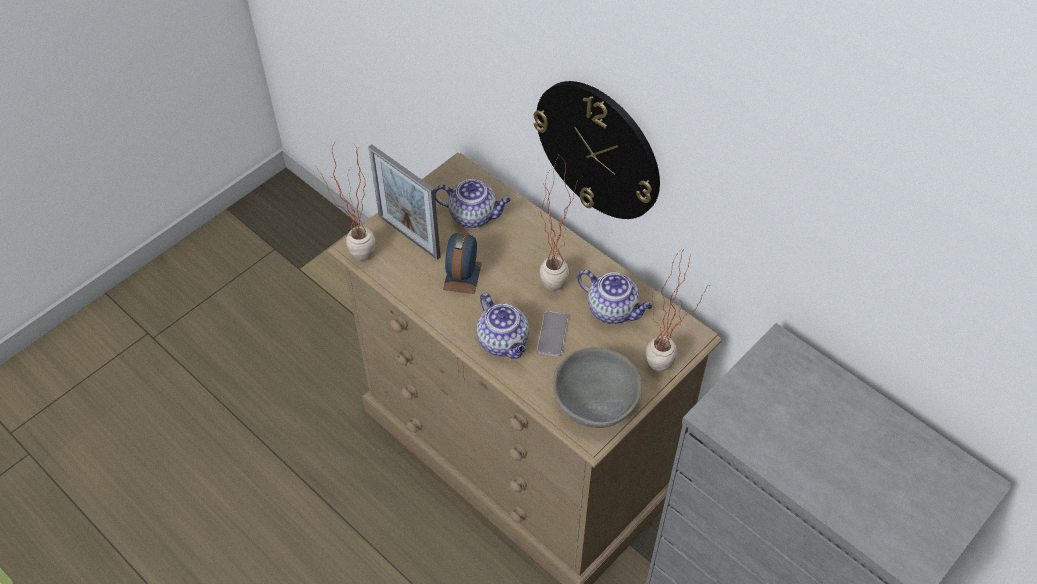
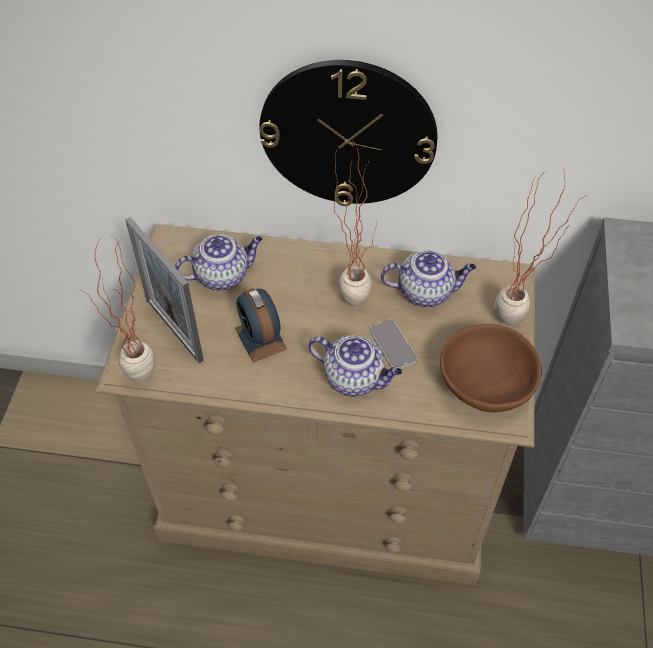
camera: 35 degrees left, 0 degrees up
picture frame [368,144,441,260] -> picture frame turned 45 degrees clockwise [125,217,204,363]
grey bowl [553,347,642,428] -> brown bowl [440,324,542,413]

